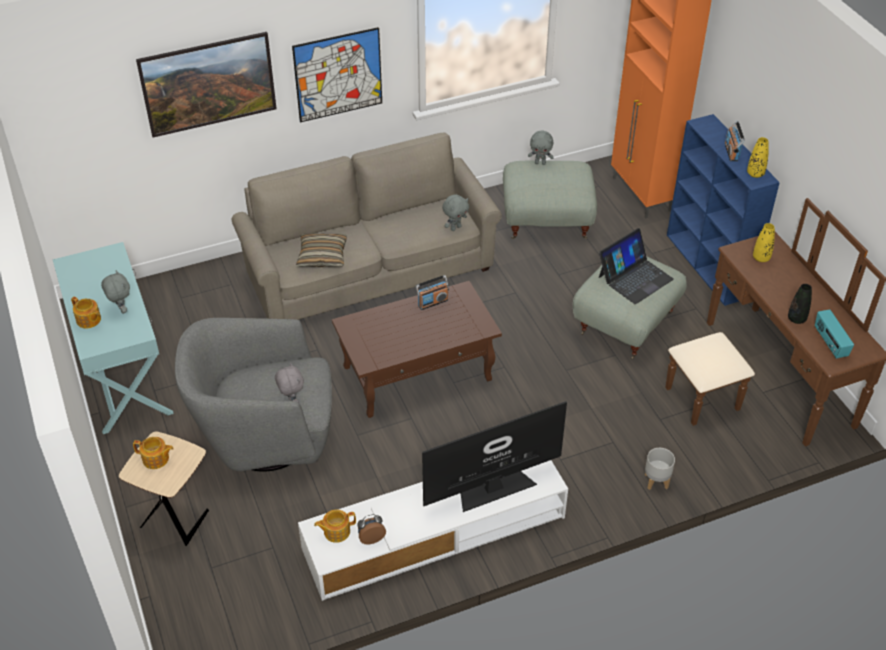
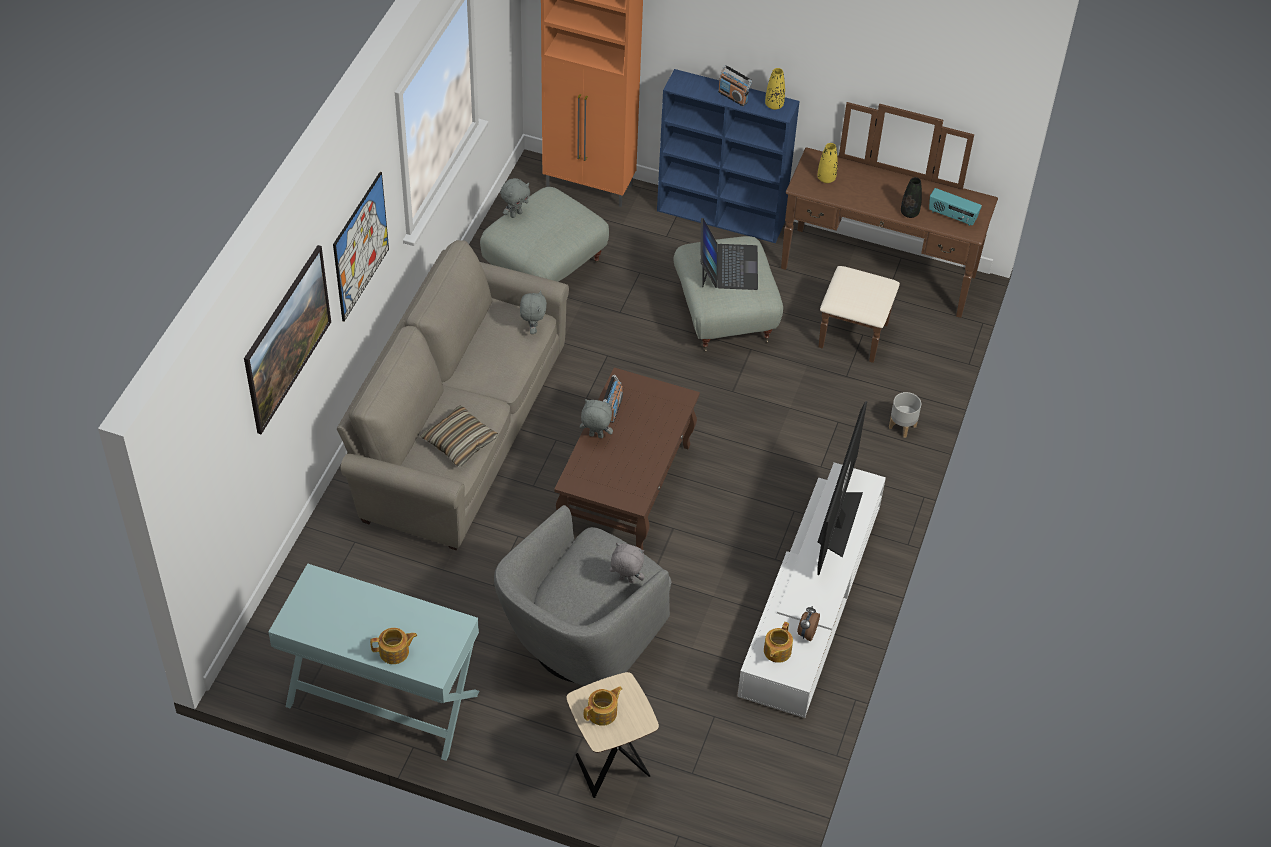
camera: 50 degrees left, 5 degrees up
grey plush toy [101,270,130,314] -> grey plush toy moved to [580,399,613,438]

